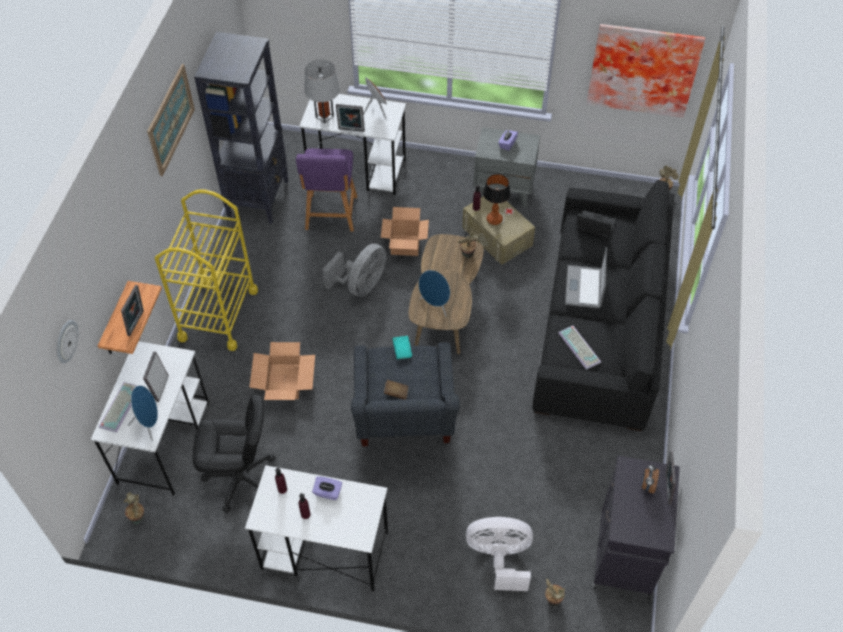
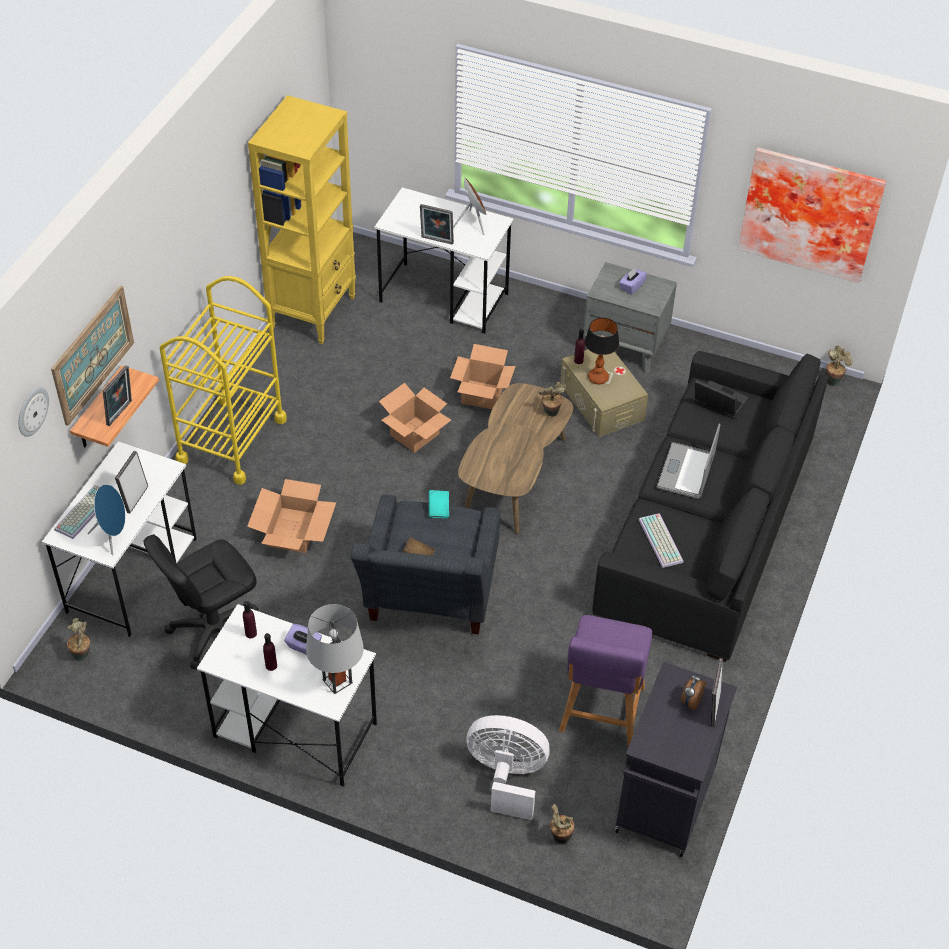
camera: 10 degrees right, 5 degrees down
picture [147,64,195,176] -> picture moved to [51,286,134,426]
black office chair [193,394,275,513] -> black office chair turned 135 degrees clockwise [143,534,258,670]
black bookcase [194,32,288,224] -> yellow bookcase [248,95,356,344]
purple stool [296,148,357,231] -> purple stool moved to [559,615,652,746]
grey table lamp [304,60,340,123] -> grey table lamp moved to [306,604,364,694]
grey fan [323,244,386,297] -> cardboard box [379,383,451,453]
blue speaker [419,270,450,317] -> none

